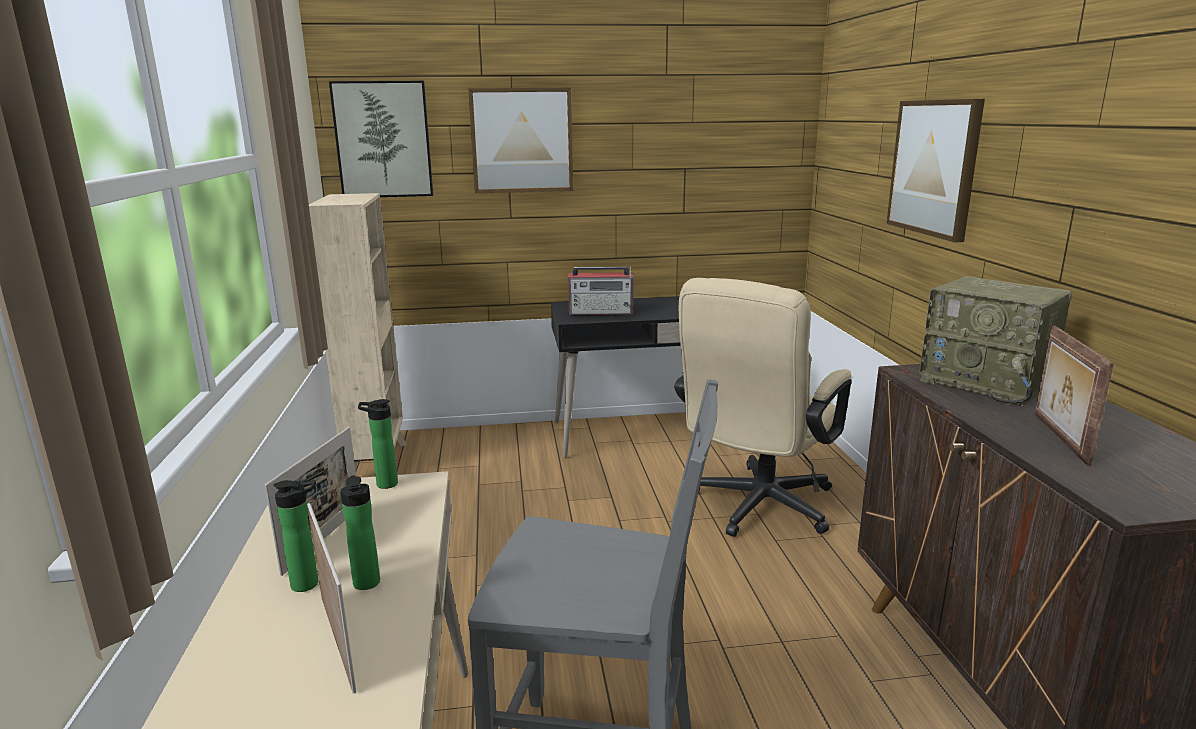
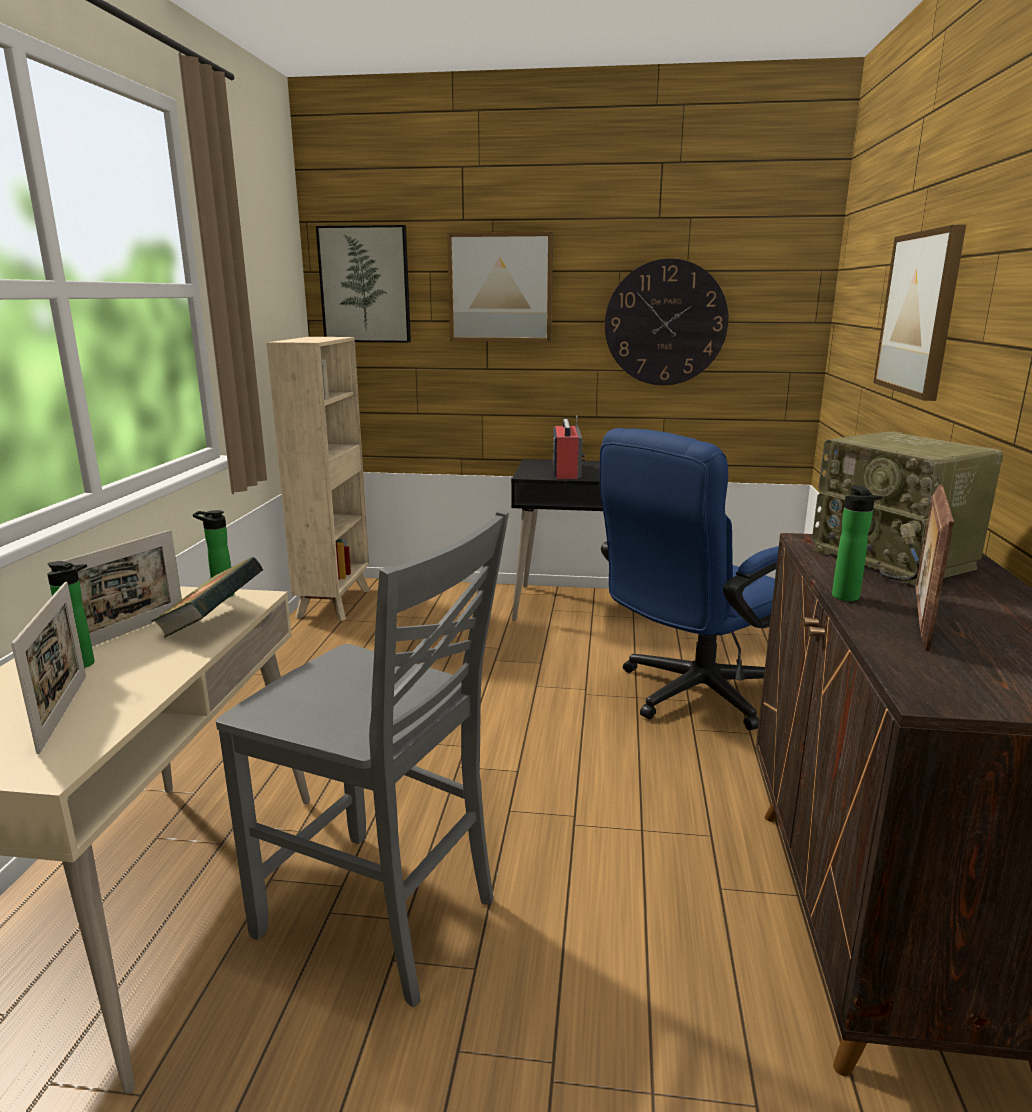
camera: 15 degrees right, 0 degrees up
bottle [340,475,380,590] -> bottle moved to [832,485,882,601]
radio [568,266,633,315] -> radio turned 105 degrees counterclockwise [553,415,585,479]
beige office chair [674,278,852,537] -> blue office chair [599,428,779,730]
none -> book [151,557,263,638]
none -> wall clock [605,258,728,385]

